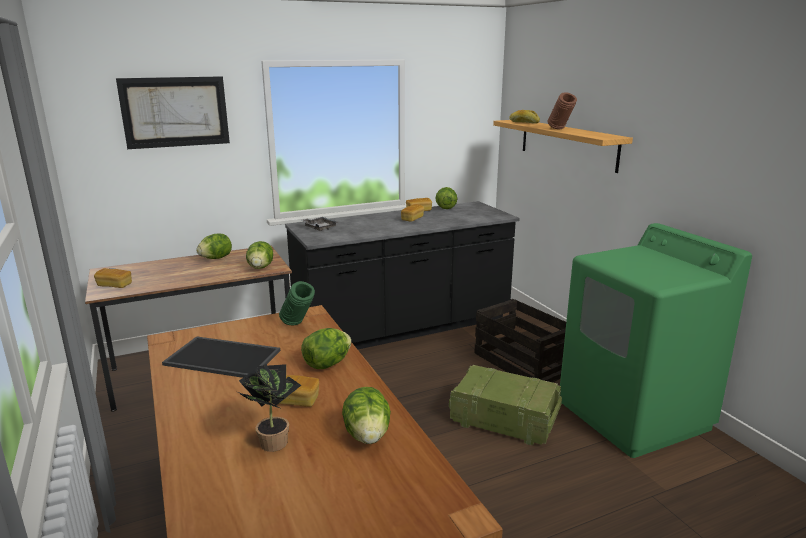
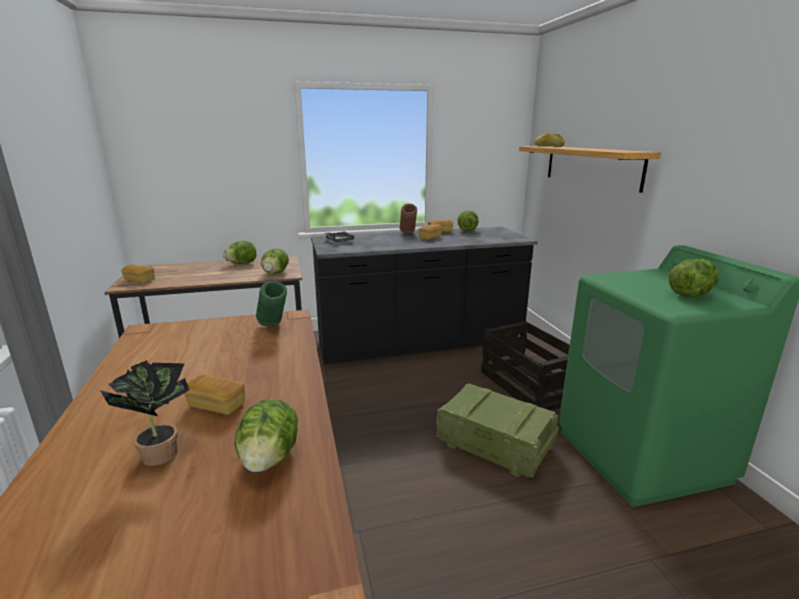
camera: 10 degrees right, 0 degrees up
picture [116,76,230,149] -> none
tray [162,336,280,378] -> none
lettuce [301,328,351,369] -> lettuce moved to [669,259,719,297]
brown vase [547,92,577,129] -> brown vase moved to [400,204,417,234]

